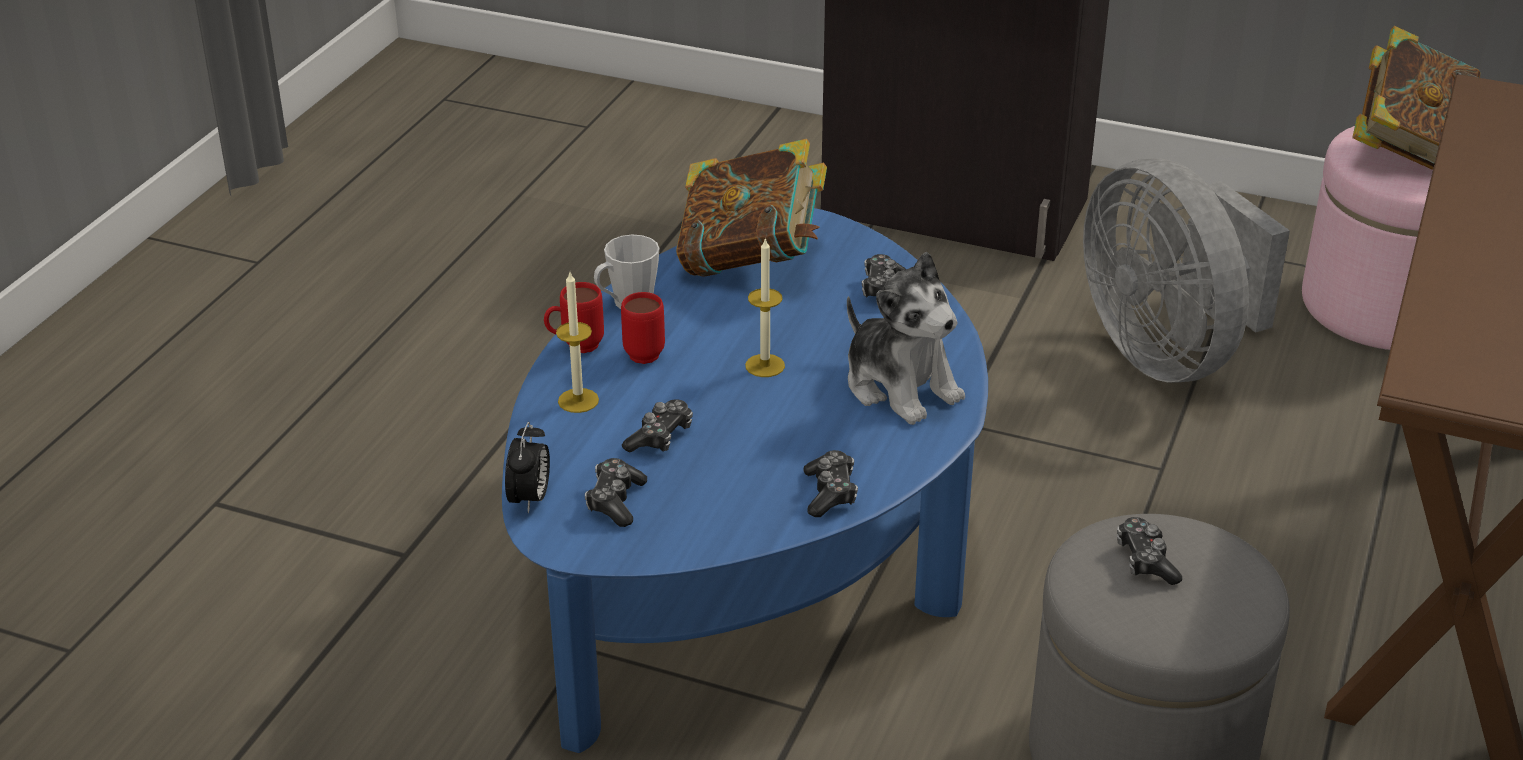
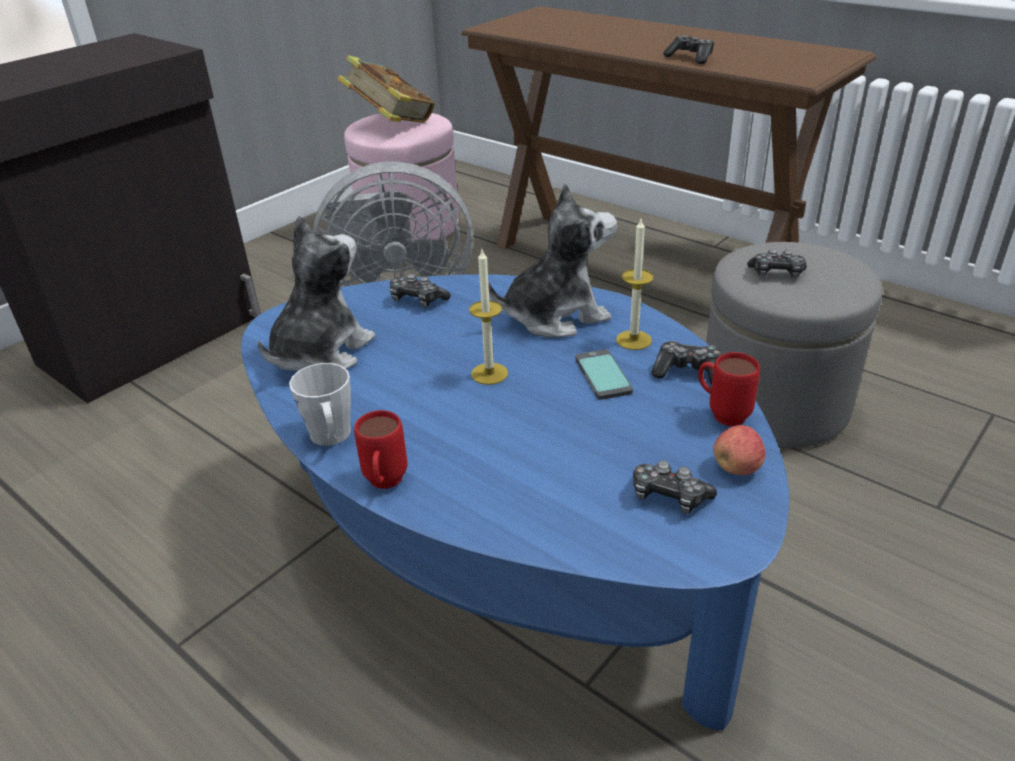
camera: 70 degrees left, 0 degrees up
alarm clock [505,422,550,513] -> none
candle [556,272,599,413] -> candle moved to [616,219,654,350]
red mug [621,292,665,364] -> red mug moved to [698,352,760,426]
game controller [622,399,693,452] -> game controller moved to [663,35,714,64]
book [676,139,827,277] -> plush toy [258,215,375,371]
none -> phone [575,349,633,400]
none -> apple [713,425,766,475]

